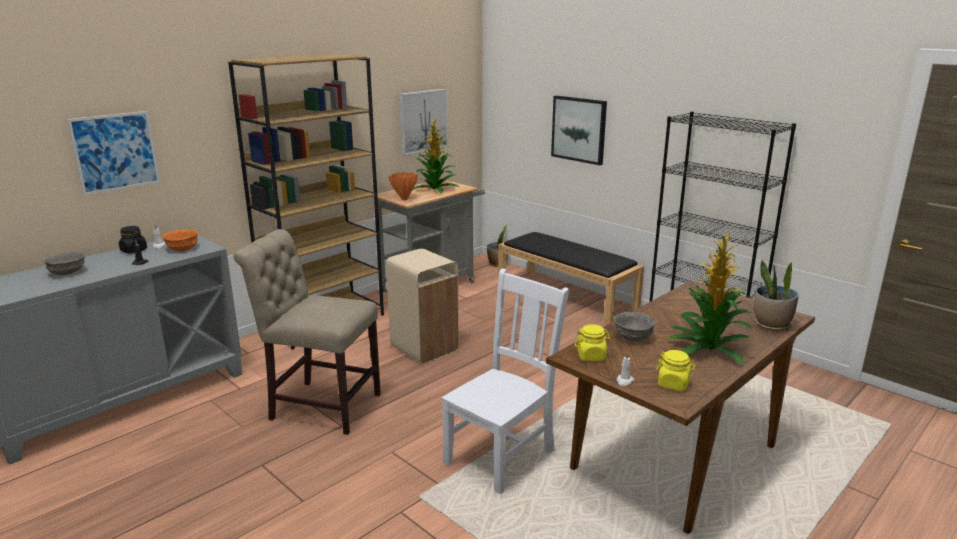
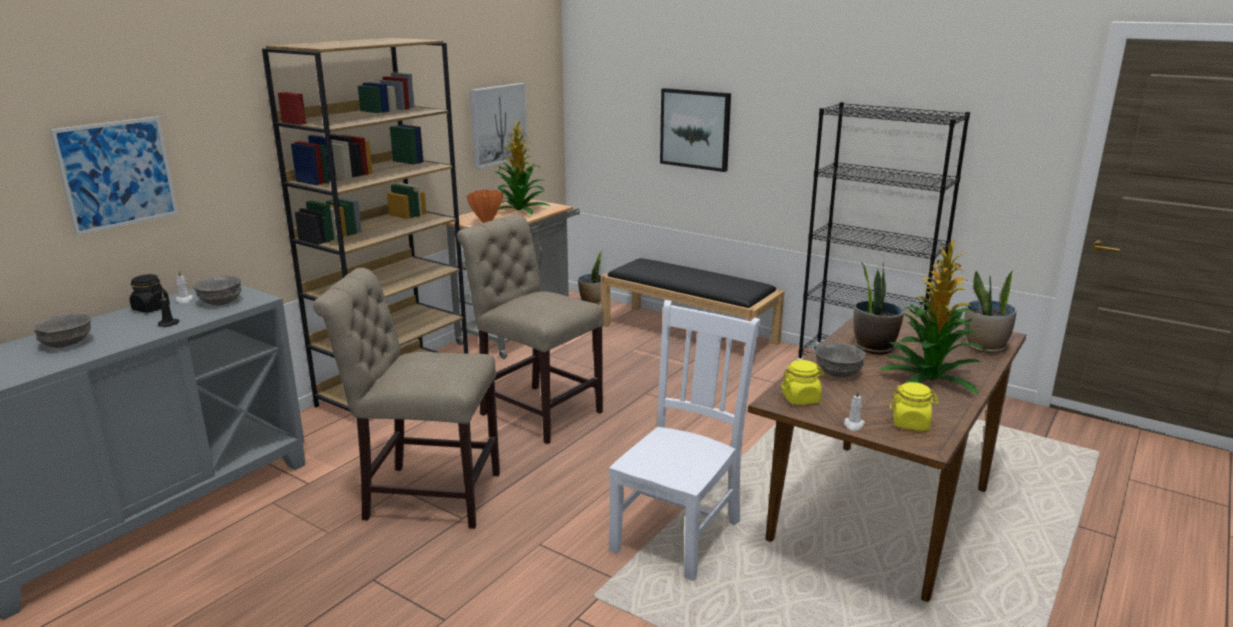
camera: 10 degrees left, 0 degrees up
orange bowl [162,229,198,251] -> grey bowl [193,275,241,305]
beige trash can [386,248,459,364] -> beige chair [457,214,604,444]
none -> potted plant [853,262,904,355]

